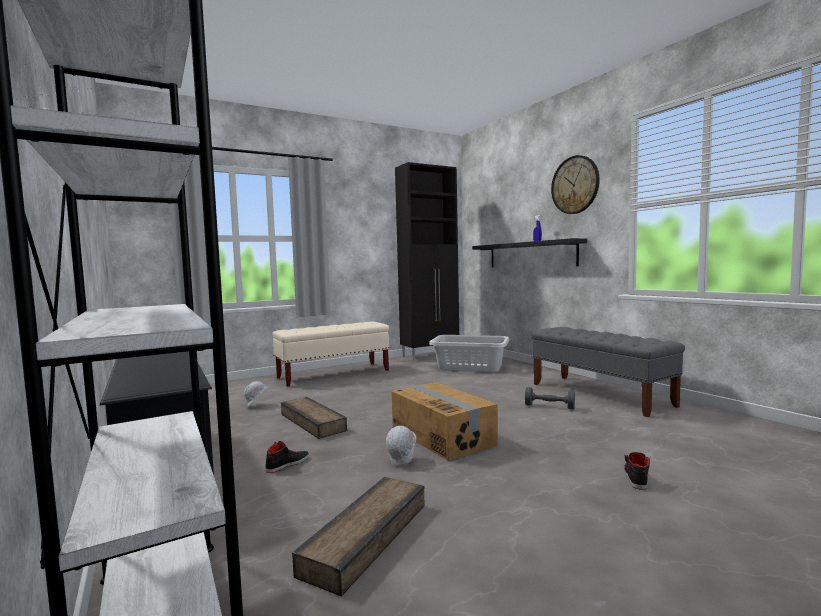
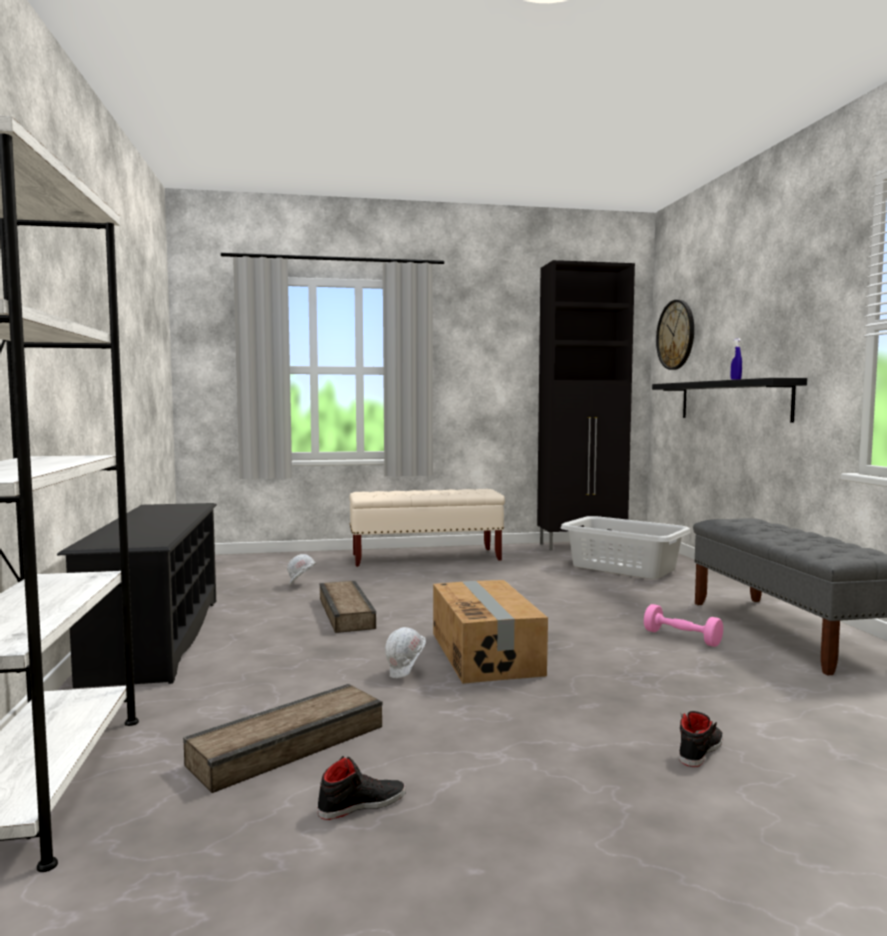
camera: 20 degrees right, 0 degrees up
black shoe [265,441,309,473] -> black shoe moved to [317,756,406,820]
grey dumbbell [525,387,575,409] -> pink dumbbell [644,604,723,647]
wall clock [551,155,600,214] -> wall clock moved to [656,300,694,370]

